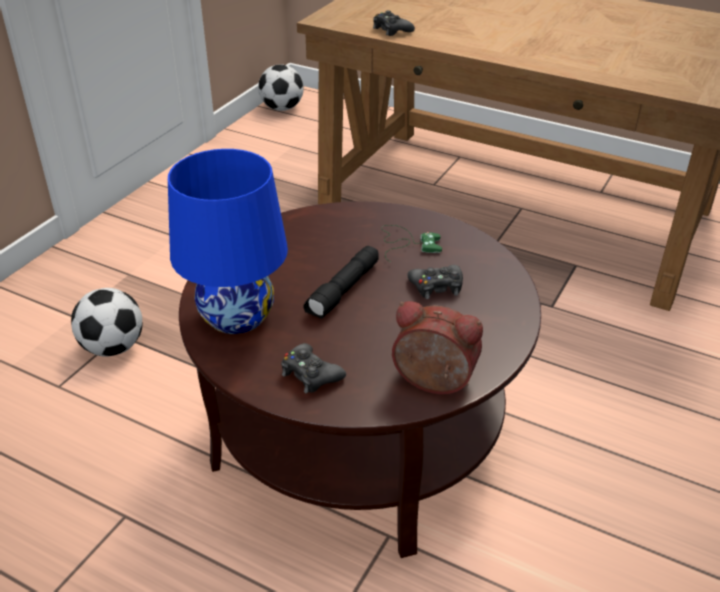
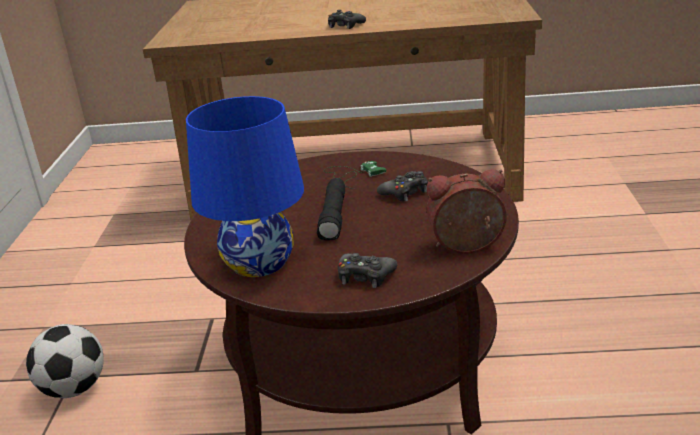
camera: 25 degrees left, 10 degrees down
football [258,64,304,111] -> none
black game controller [373,10,415,36] -> black game controller moved to [328,10,366,29]

